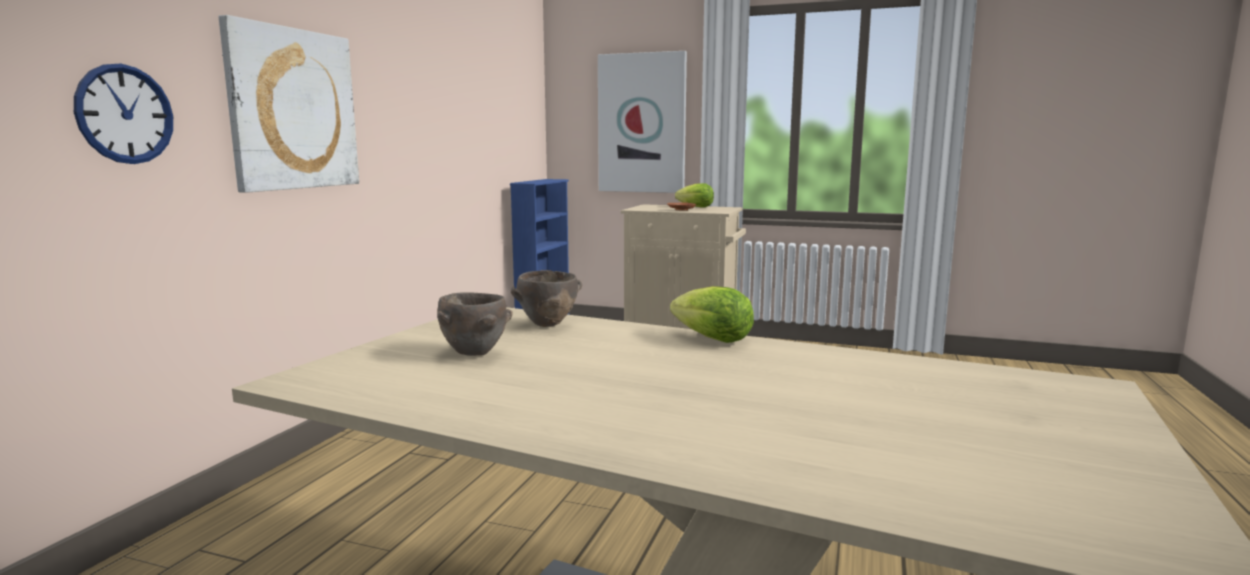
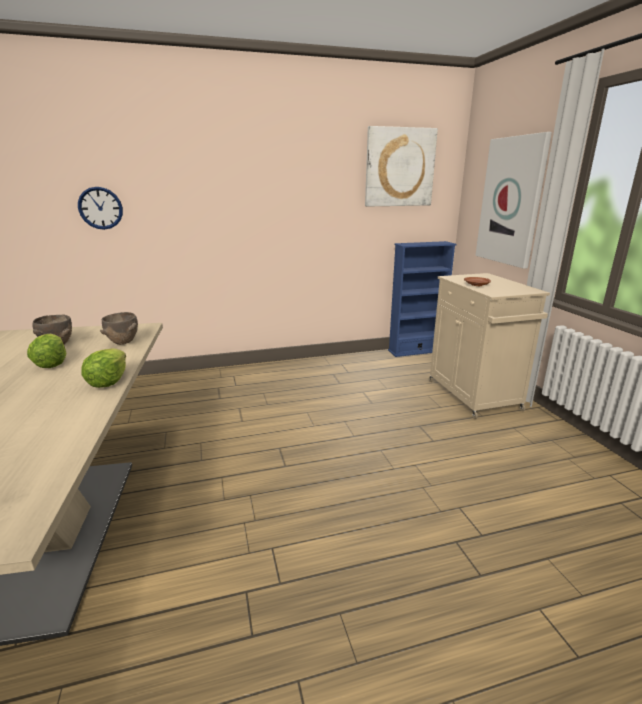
camera: 55 degrees right, 10 degrees up
picture [218,15,359,193] -> picture moved to [365,126,438,207]
lettuce [675,183,714,208] -> lettuce moved to [27,334,67,368]

